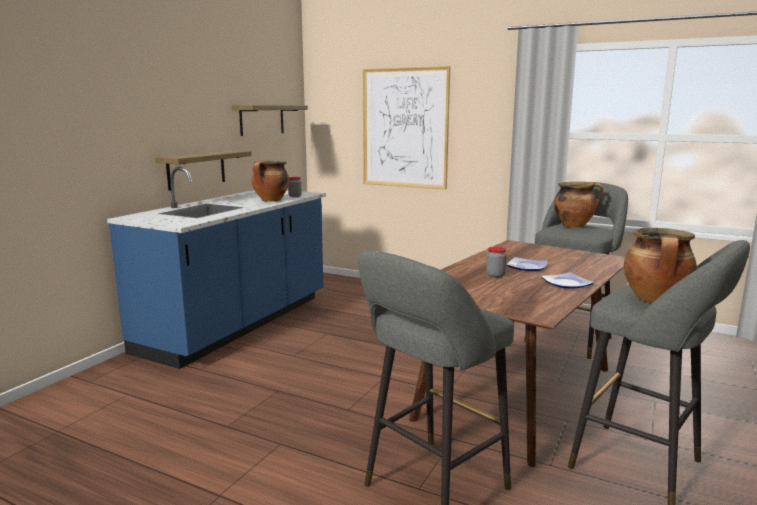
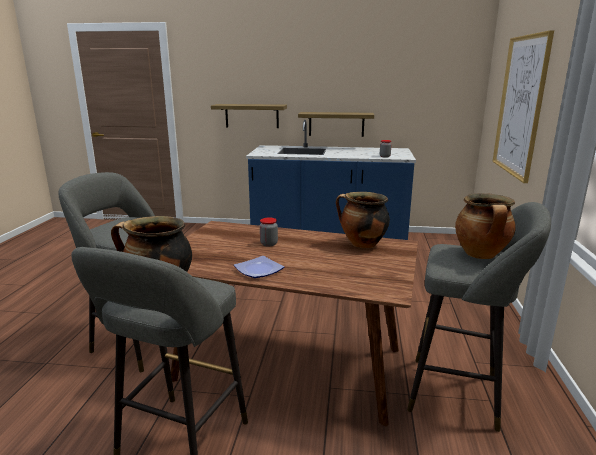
camera: 70 degrees right, 5 degrees up
shelf [231,105,308,136] -> shelf moved to [211,104,287,128]
cooking pot [252,161,289,202] -> cooking pot moved to [336,192,390,248]
plate [507,257,547,271] -> none

